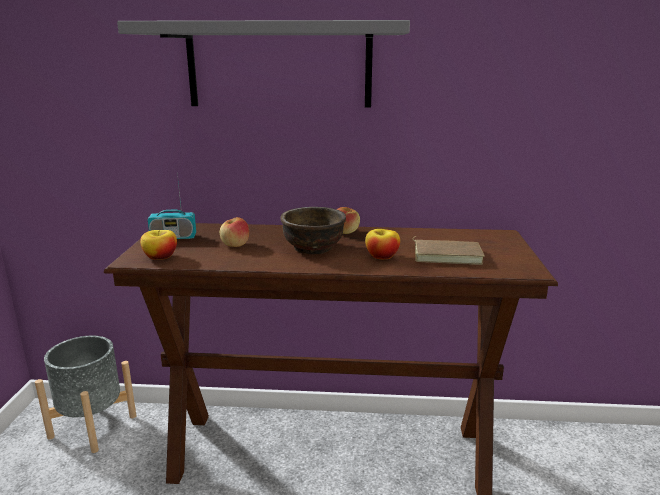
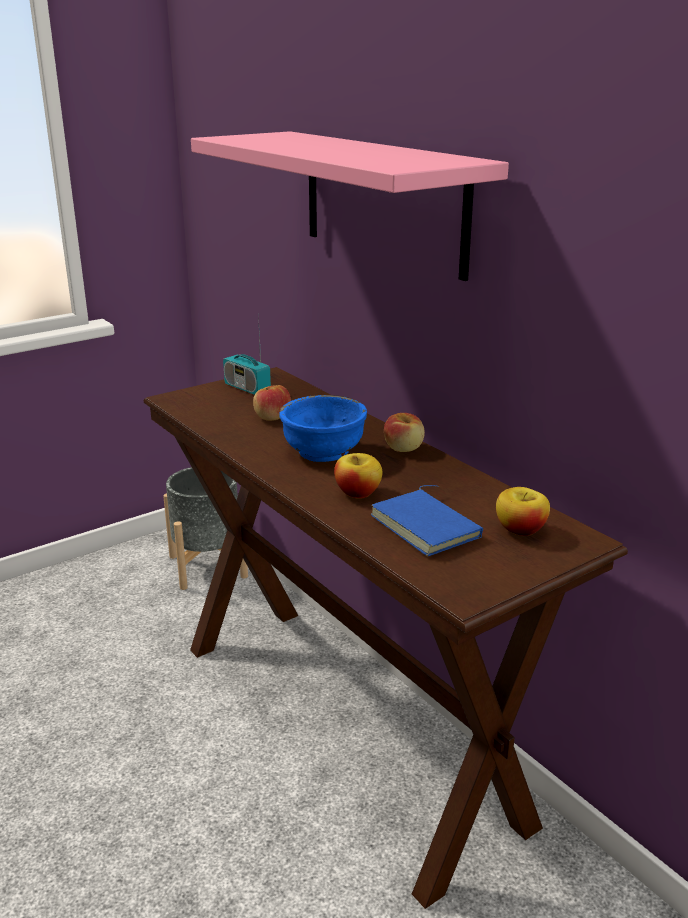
camera: 50 degrees right, 5 degrees up
grey shelf [117,20,410,108] -> pink shelf [191,131,509,281]
apple [140,230,177,260] -> apple moved to [496,487,550,536]
brown bowl [280,207,346,254] -> blue bowl [279,395,367,462]
brown book [413,236,485,265] -> blue book [371,485,483,556]

